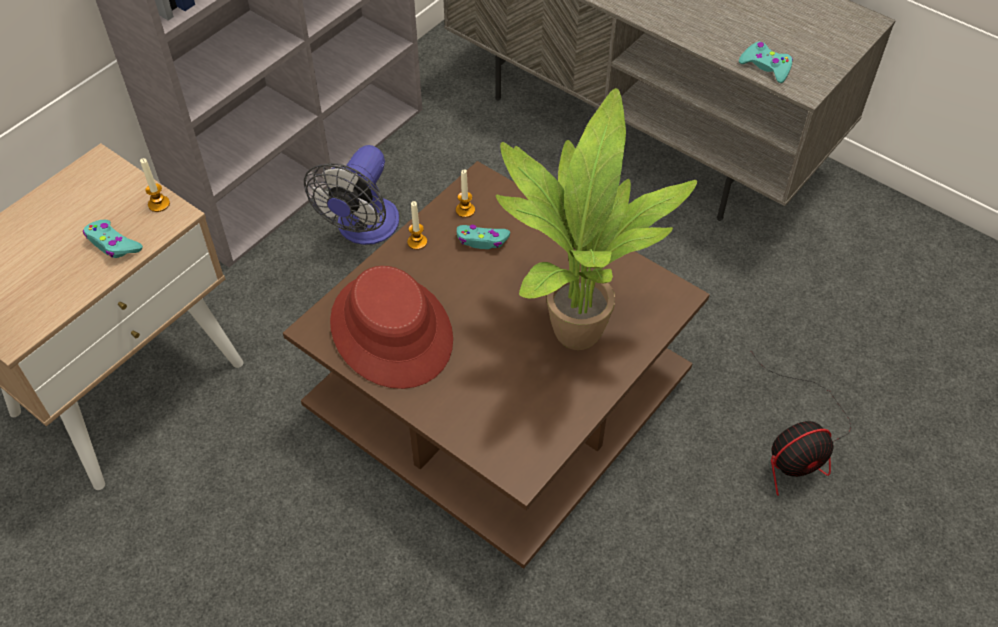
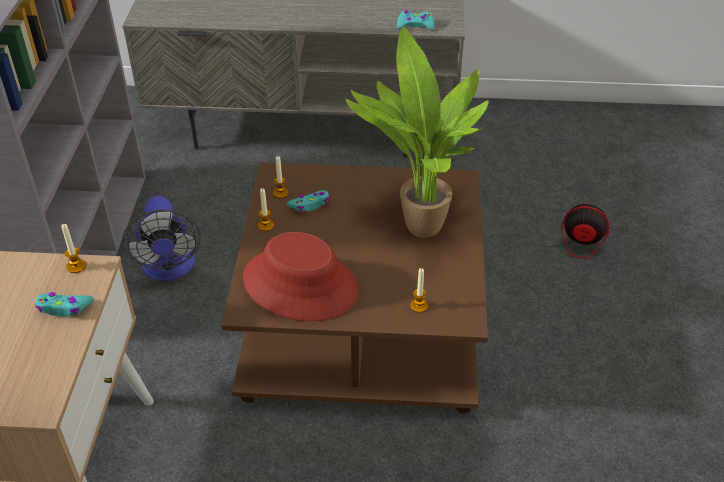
camera: 35 degrees left, 10 degrees down
fan [751,351,851,496] -> fan turned 105 degrees counterclockwise [511,204,610,313]
none -> candle [410,268,428,313]

